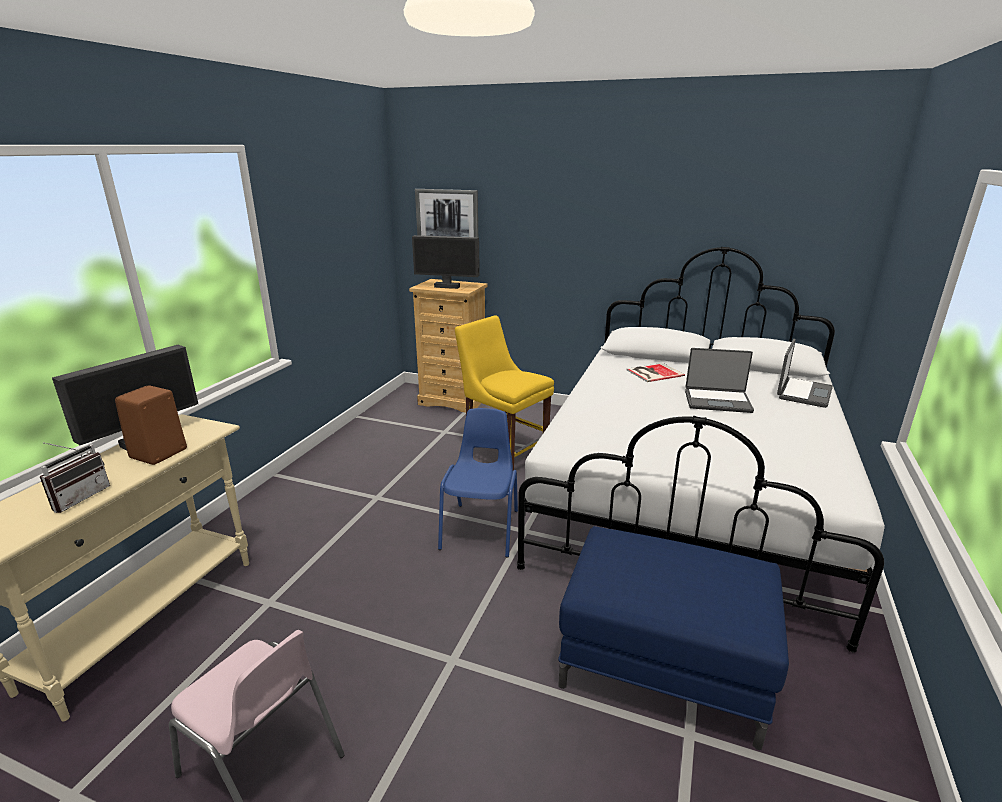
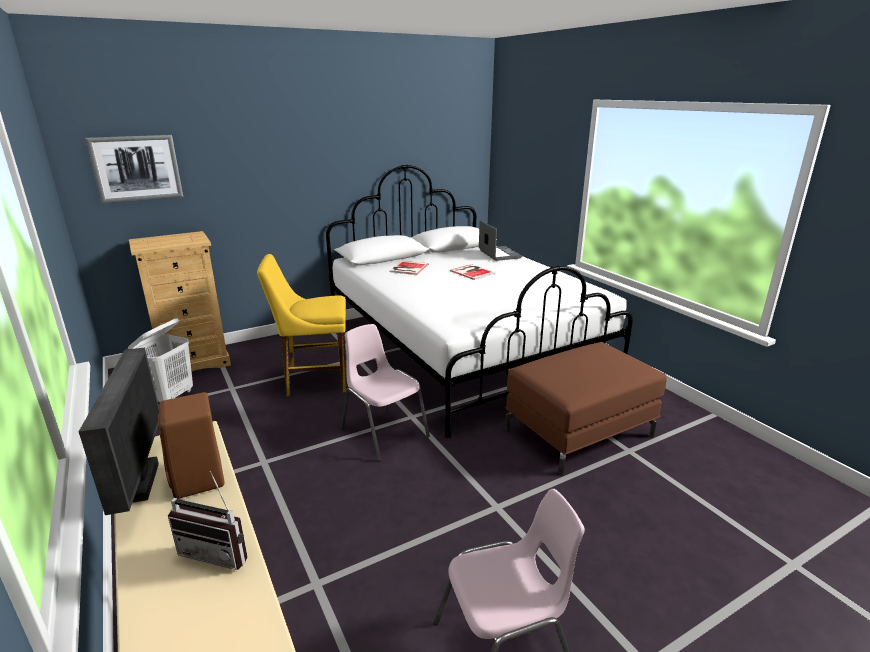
camera: 50 degrees left, 0 degrees up
radio [40,442,110,513] -> radio turned 135 degrees clockwise [168,471,247,570]
monitor [412,235,480,289] -> none
blue chair [438,408,518,558] -> pink chair [341,324,430,462]
blue ottoman [558,526,789,750] -> brown ottoman [505,342,667,475]
laptop [685,348,754,413] -> book [450,264,496,280]
none -> white laundry basket [128,318,193,402]

